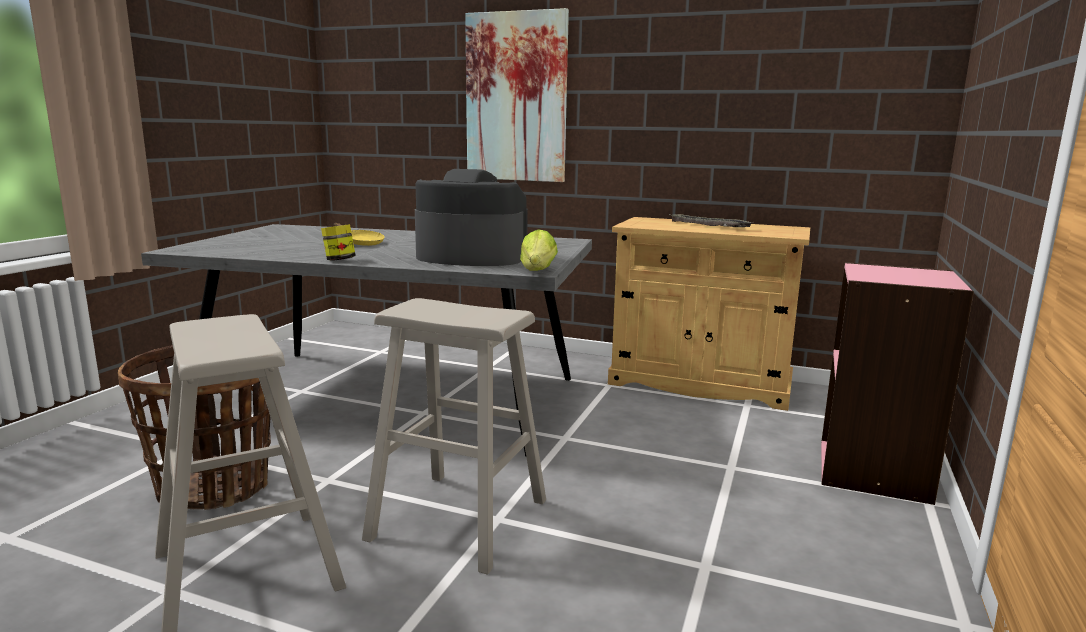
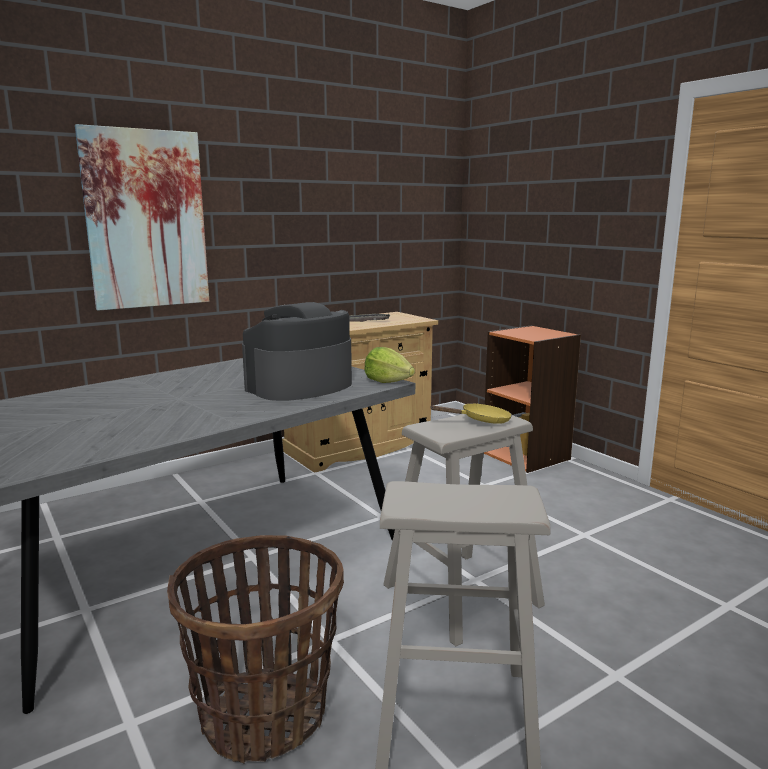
camera: 55 degrees left, 0 degrees up
jar [321,224,356,261] -> none
yellow frying pan [334,223,385,246] -> yellow frying pan moved to [430,404,512,424]
pink bookcase [821,262,974,505] -> orange bookcase [484,325,581,473]

